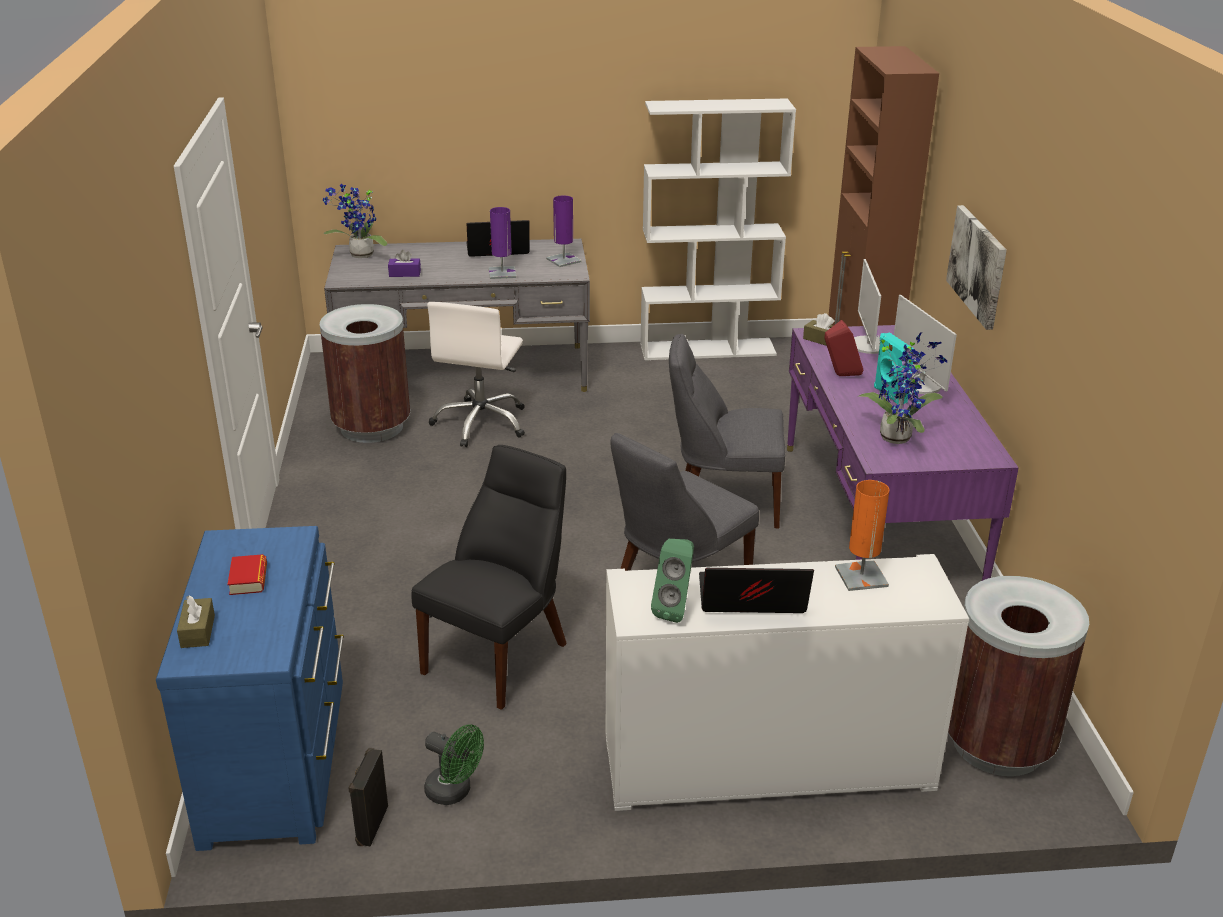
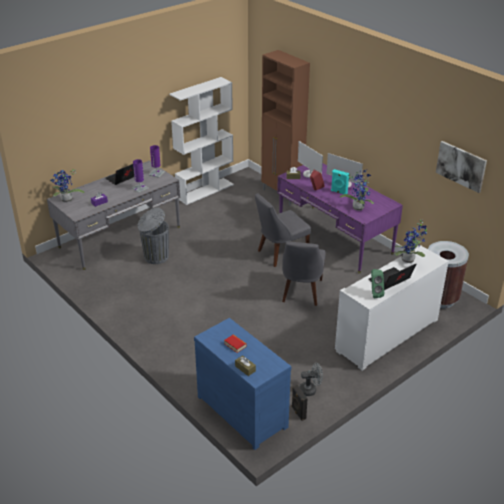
camera: 35 degrees left, 5 degrees up
brown trash can [320,304,410,443] -> none
black chair [411,445,567,710] -> none
green fan [424,724,484,805] -> grey fan [300,363,323,396]
white office chair [427,302,525,447] -> grey trash can [137,208,169,264]
orange table lamp [835,480,889,591] -> potted plant [394,219,427,263]
picture [946,205,1007,330] -> picture moved to [436,141,487,193]

